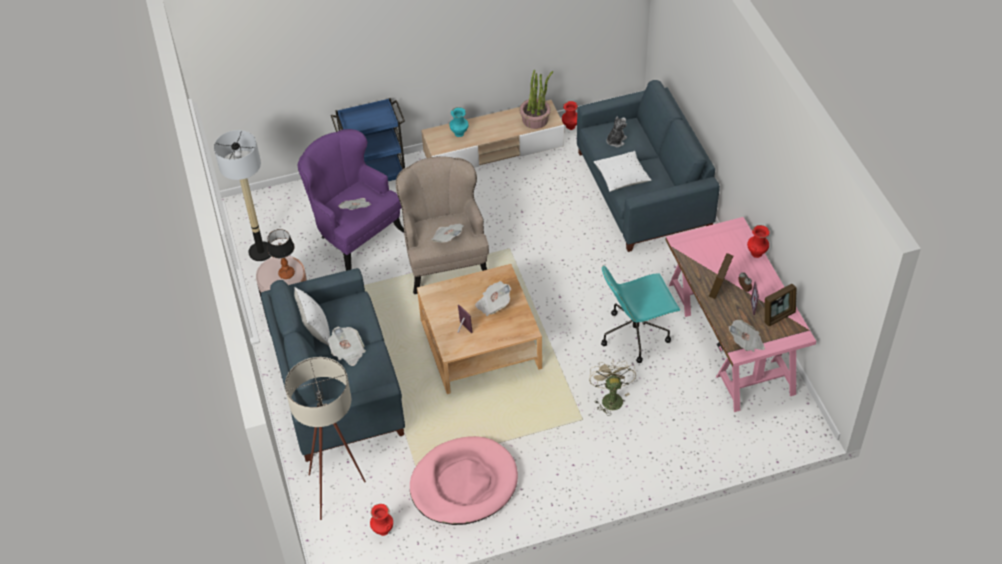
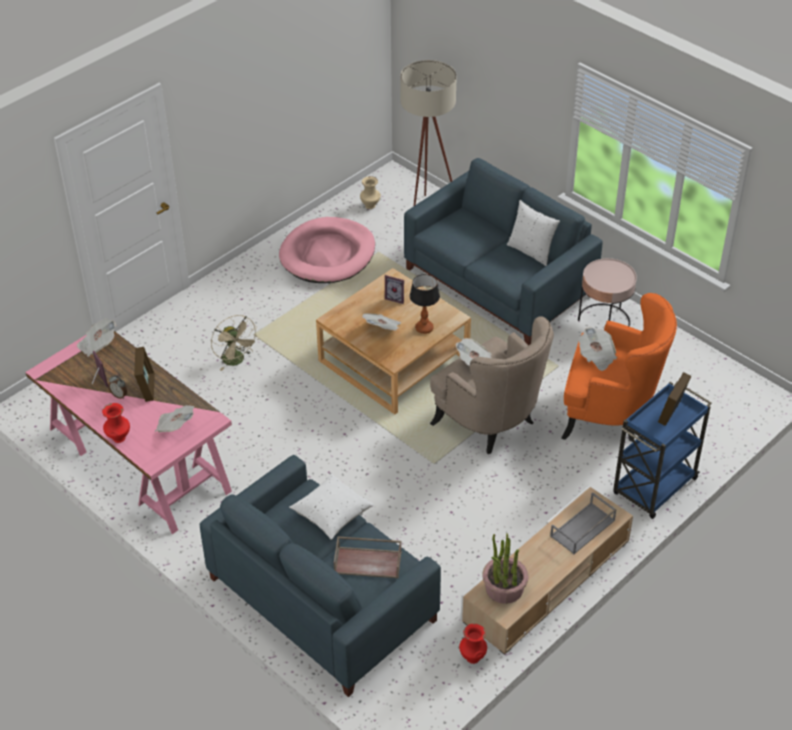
camera: 150 degrees right, 5 degrees down
floor lamp [214,130,271,261] -> none
table lamp [267,229,295,279] -> table lamp moved to [410,274,440,334]
purple armchair [298,129,404,271] -> orange armchair [561,293,677,442]
newspaper [328,327,366,366] -> newspaper moved to [155,405,194,432]
red vase [370,504,393,536] -> beige vase [360,176,381,209]
turquoise vase [450,107,469,137] -> grey tray [550,492,617,554]
turquoise office chair [601,265,680,363] -> none
plush toy [606,117,627,147] -> brown tray [334,536,402,578]
picture frame [765,284,797,326] -> picture frame moved to [658,372,691,426]

